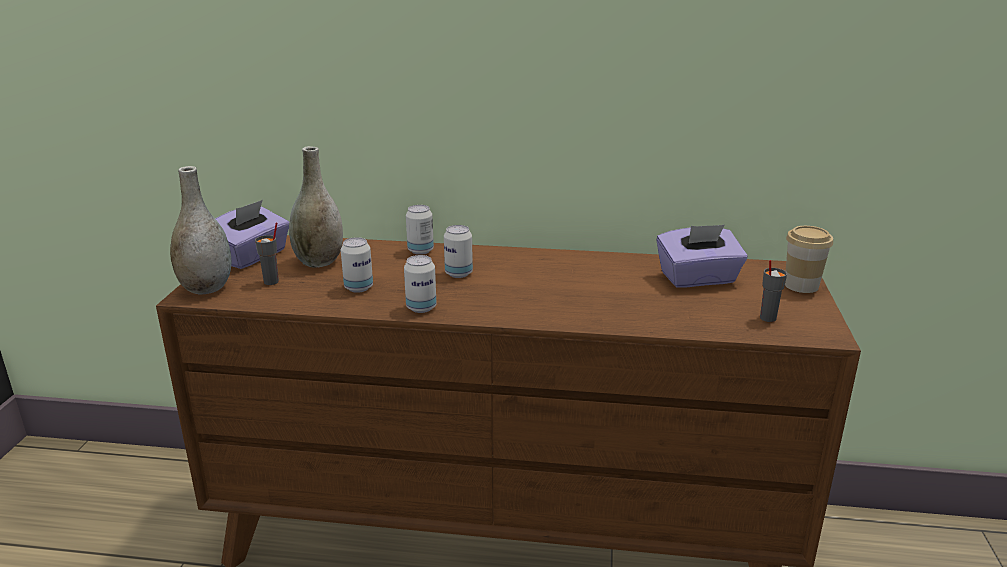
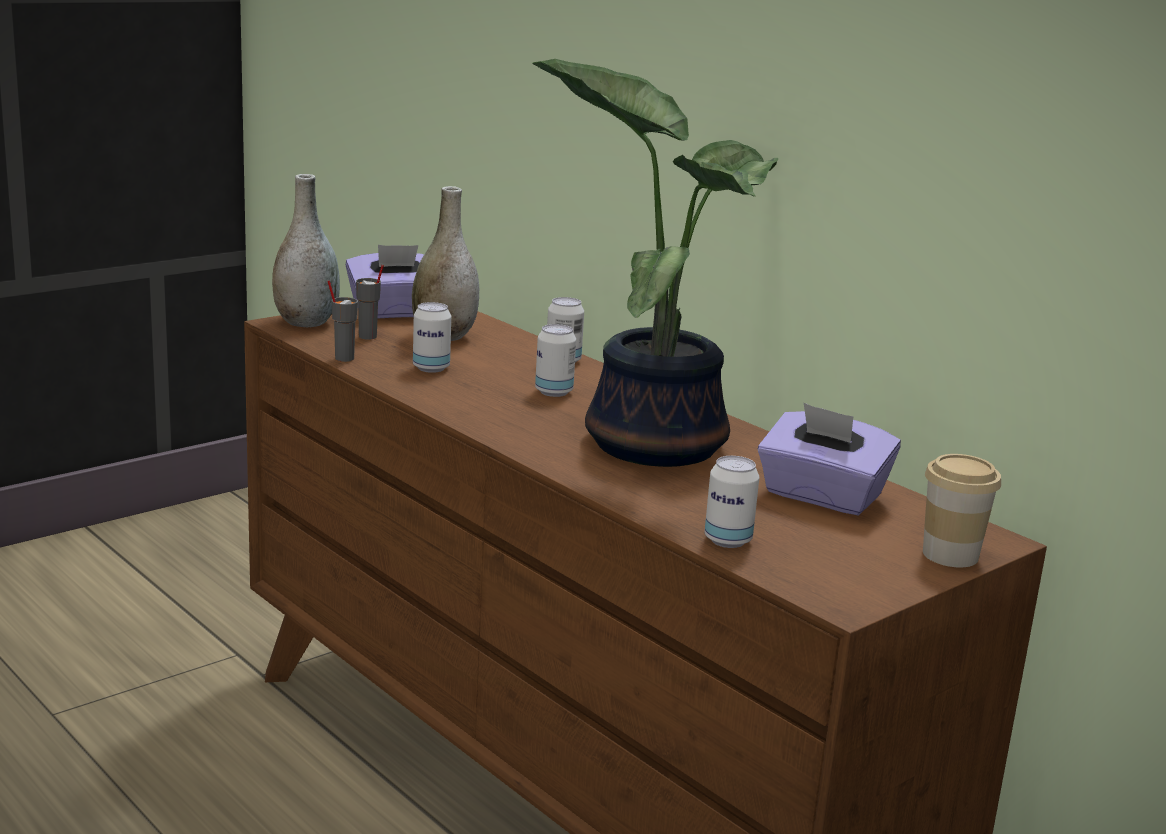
camera: 40 degrees right, 5 degrees down
can [404,255,437,313] -> can moved to [705,456,759,548]
grey cup [760,260,787,322] -> grey cup moved to [328,280,358,362]
none -> potted plant [532,59,778,467]

